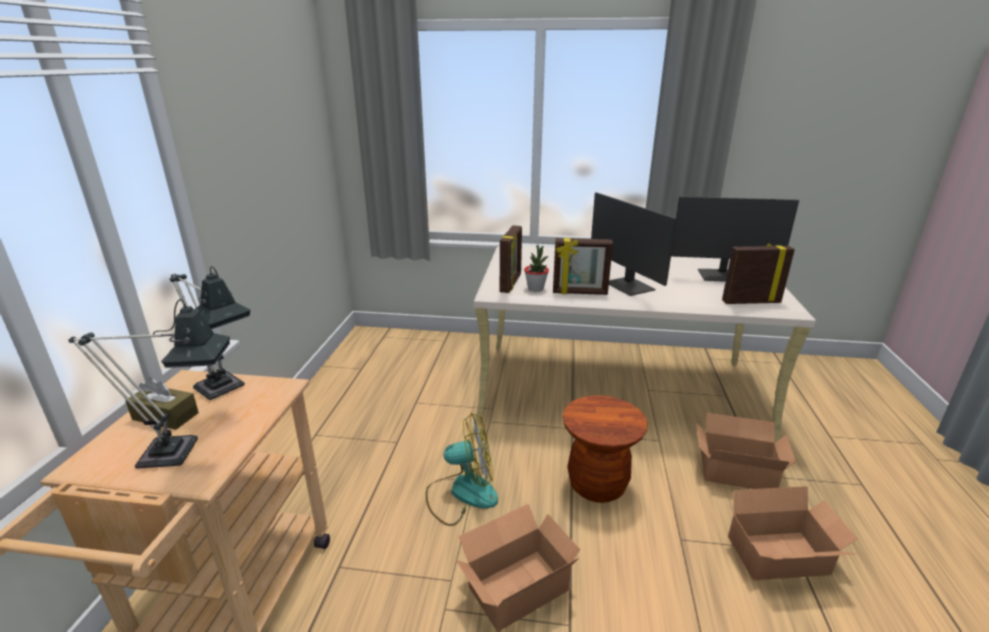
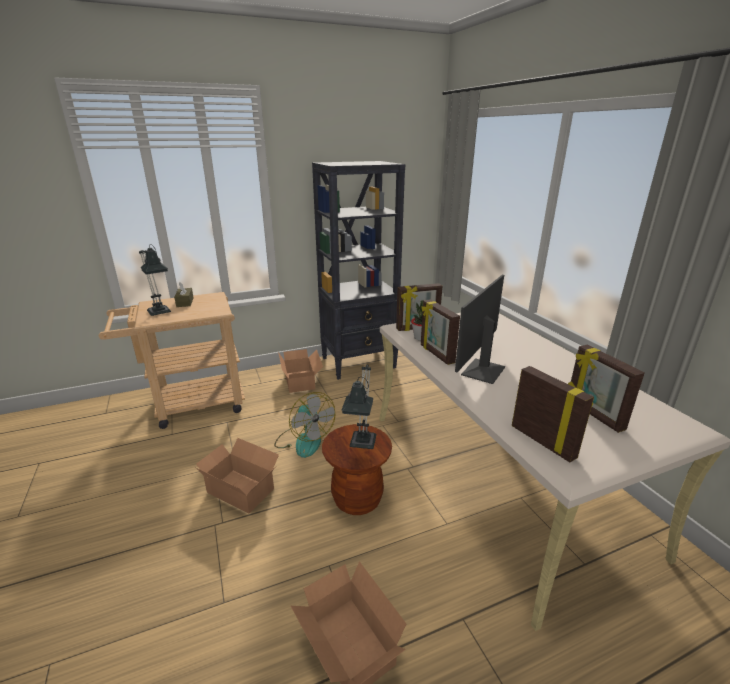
camera: 60 degrees right, 0 degrees up
table lamp [170,266,250,400] -> table lamp moved to [342,364,376,449]
monitor [671,197,799,282] -> picture frame [571,345,644,433]
cardboard box [696,413,796,489] -> cardboard box moved to [278,349,323,393]
none -> black bookcase [312,161,405,380]

